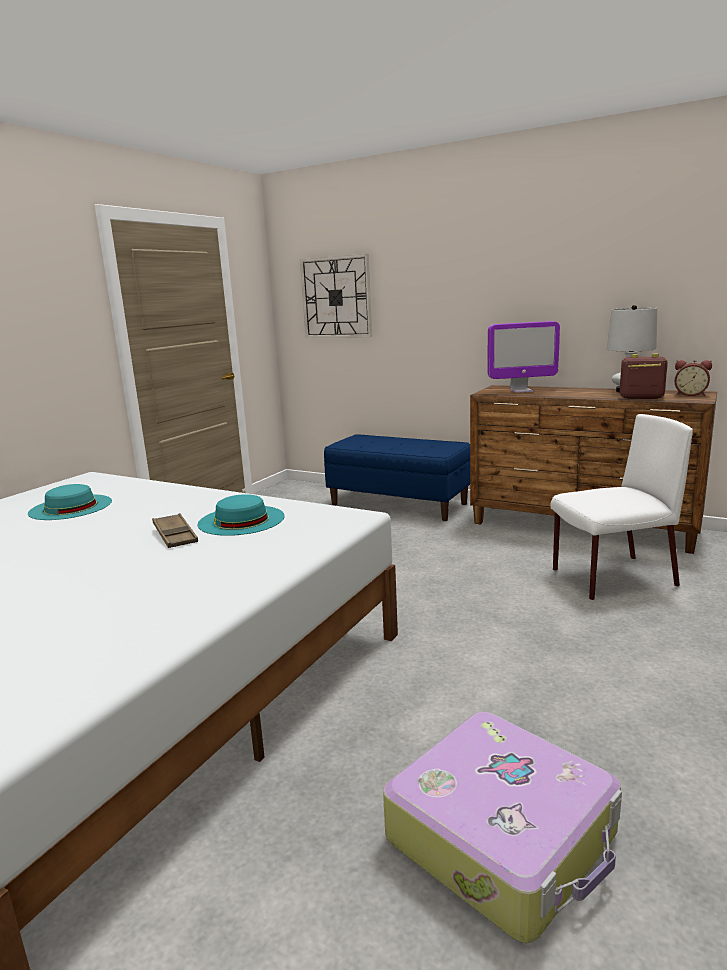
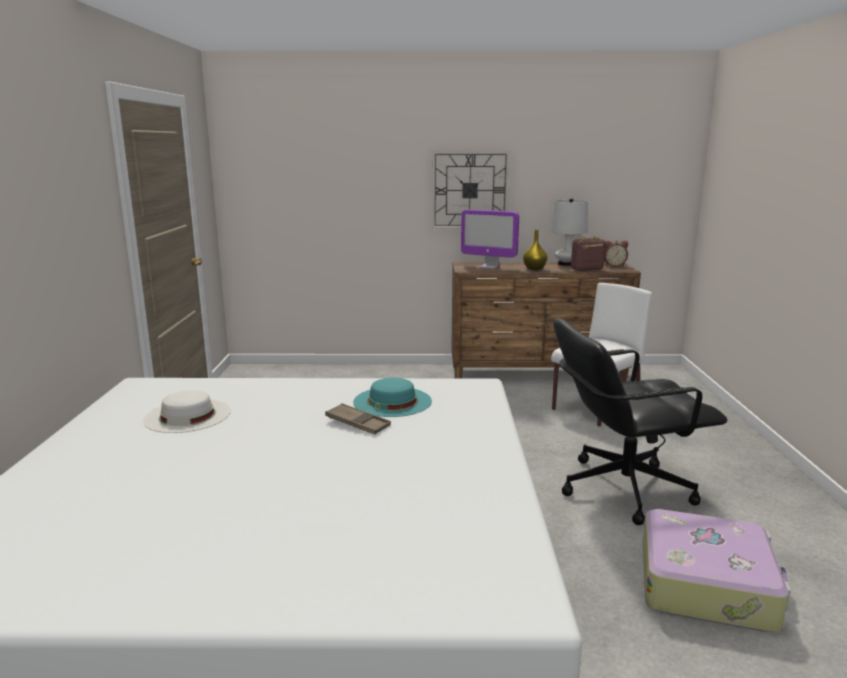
camera: 30 degrees left, 0 degrees up
turquoise hat [28,484,112,520] -> white hat [143,390,231,433]
wall clock [300,254,372,338] -> wall clock moved to [432,151,510,229]
blue bench [324,434,470,521] -> none
monitor [487,321,560,393] -> monitor turned 60 degrees clockwise [461,210,519,269]
none -> yellow vase [523,230,548,270]
none -> black office chair [553,318,727,525]

